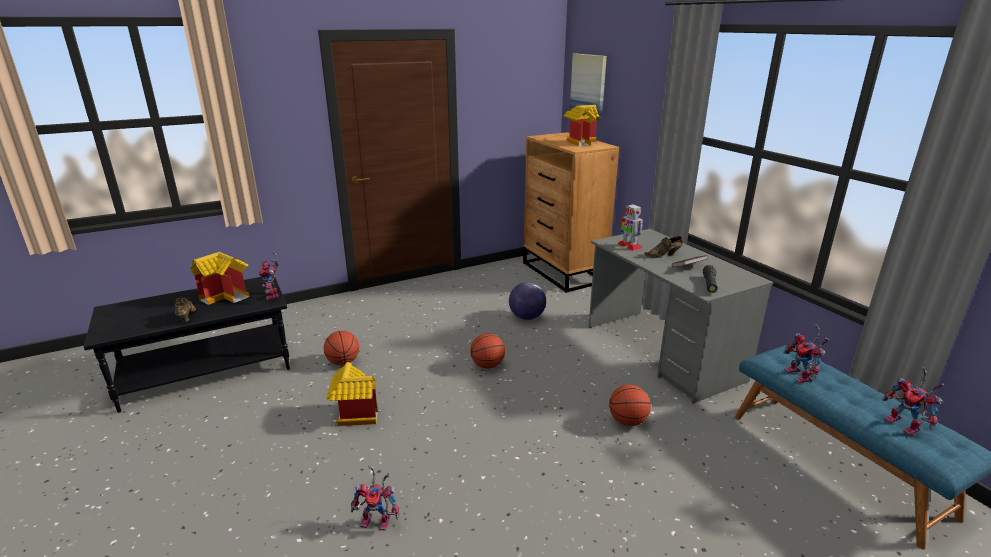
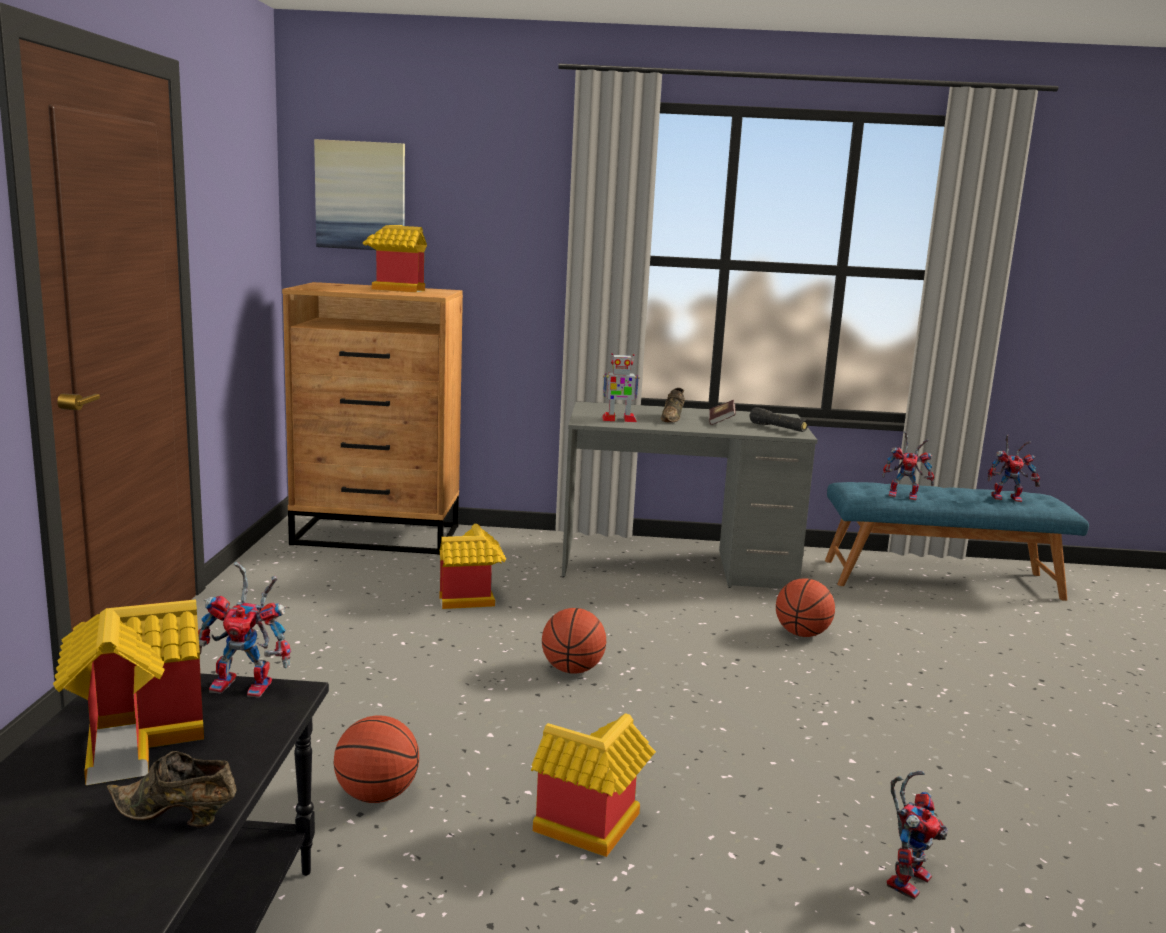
camera: 60 degrees left, 10 degrees down
globe [509,282,546,320] -> toy house [439,524,506,609]

